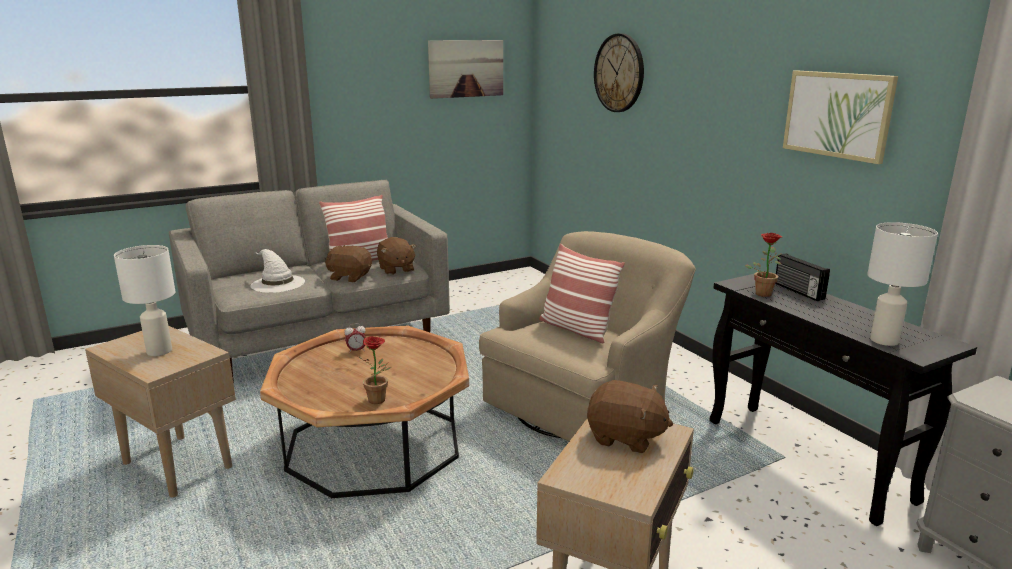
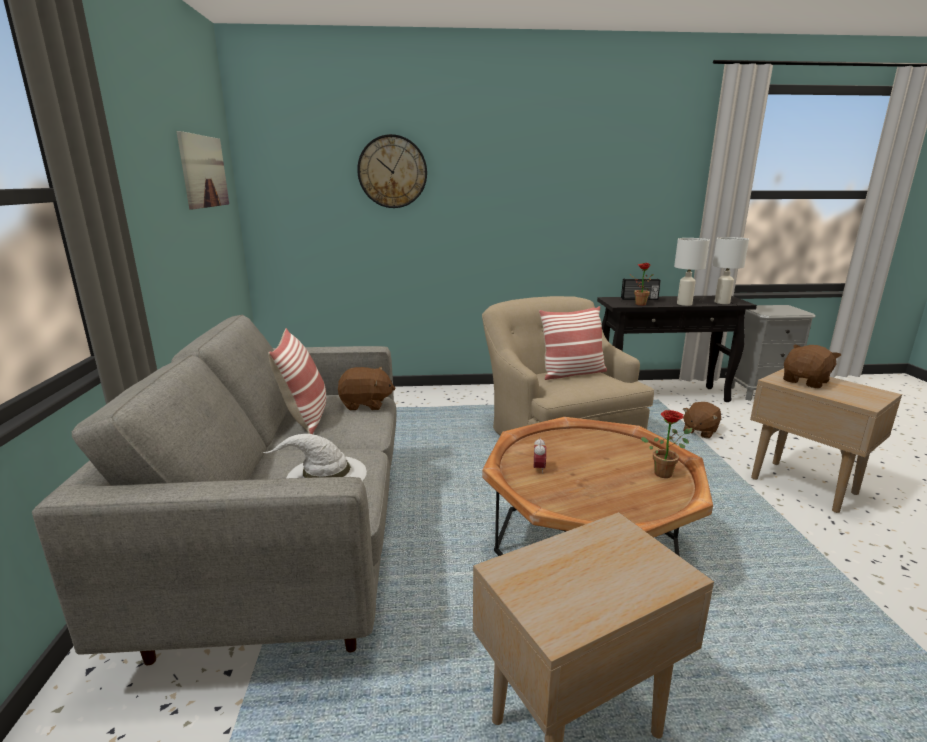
camera: 65 degrees left, 0 degrees up
white table lamp [114,245,175,356] -> white table lamp moved to [674,238,710,306]
brown plush toy [325,245,372,282] -> brown plush toy moved to [683,402,721,439]
picture [783,70,898,164] -> none

